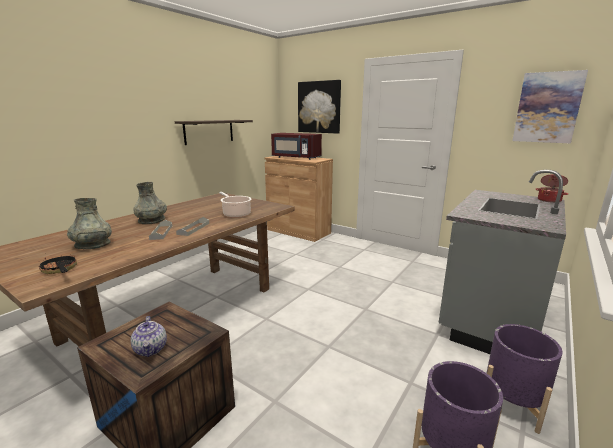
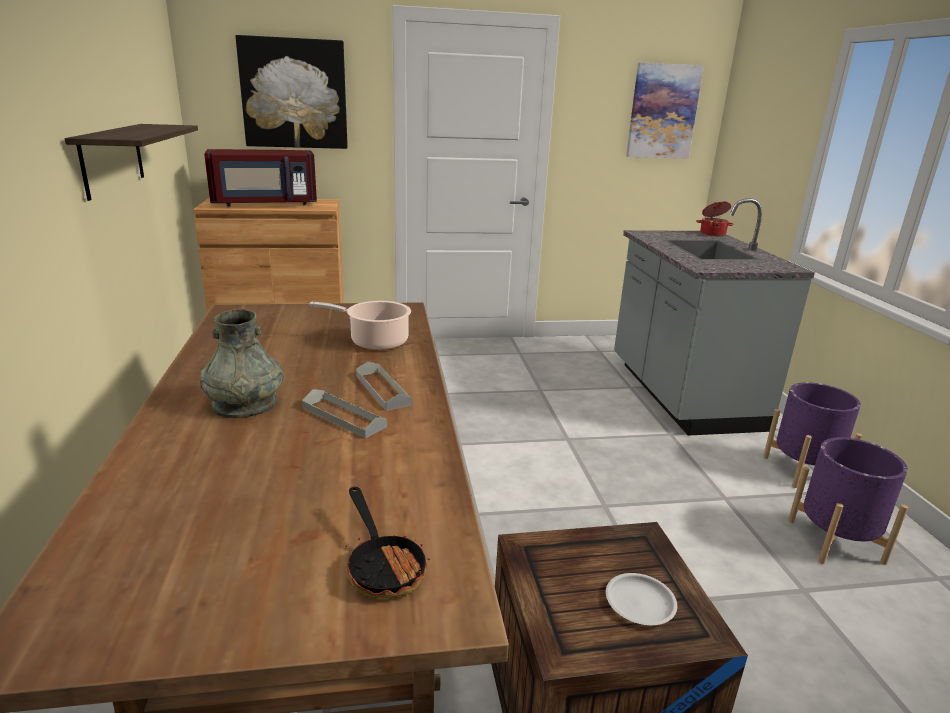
camera: 45 degrees left, 5 degrees up
frying pan [38,254,77,274] -> frying pan turned 120 degrees counterclockwise [345,487,430,598]
grey vase [67,198,112,249] -> none
teapot [131,316,167,357] -> white plate [606,573,677,625]

